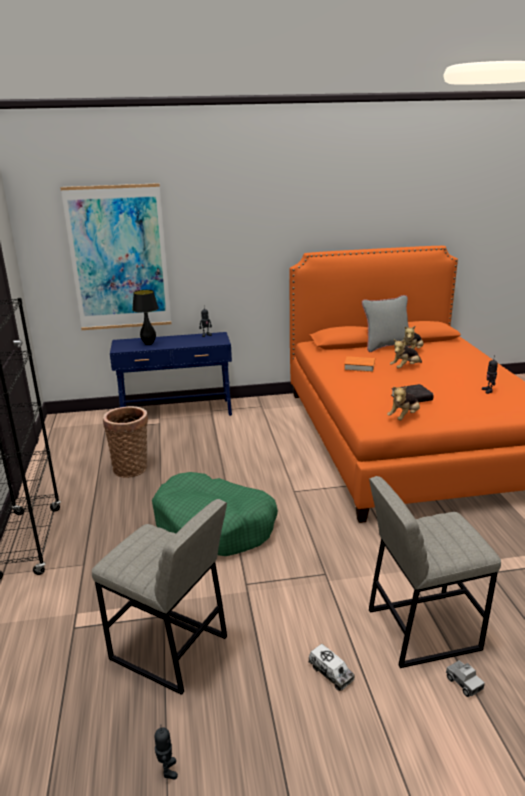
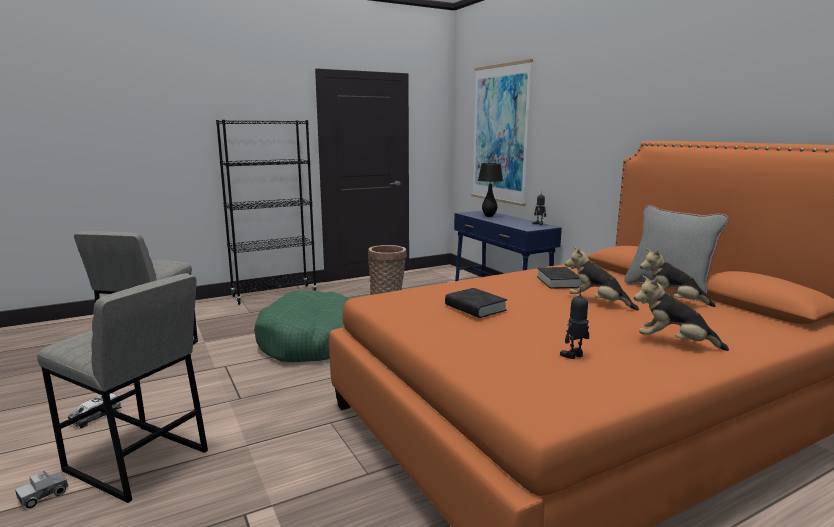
camera: 70 degrees right, 10 degrees down
toy robot [155,725,178,779] -> none
orange book [344,356,375,372] -> black book [537,267,582,289]
grey chair [369,476,501,668] -> grey chair turned 150 degrees clockwise [37,273,208,503]
plush toy [387,386,420,421] -> plush toy moved to [634,275,729,351]

